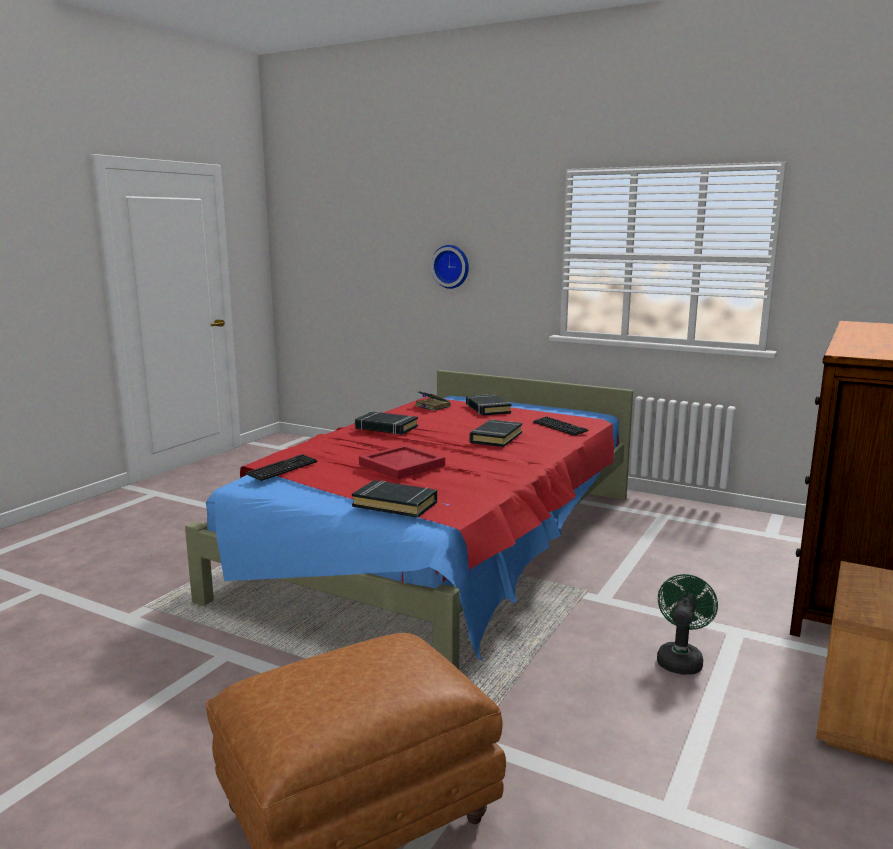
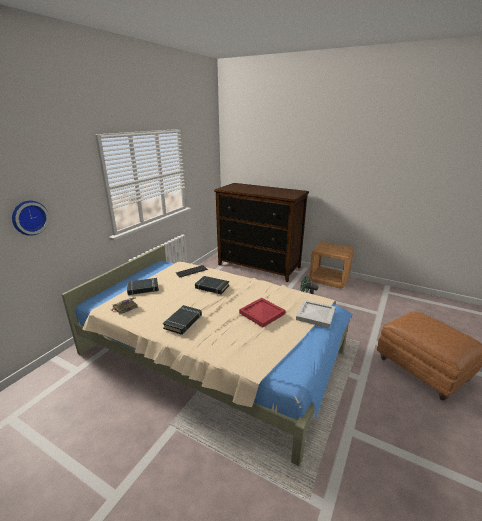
camera: 90 degrees left, 10 degrees up
red bed [185,370,633,669] -> beige bed [62,245,353,466]
keyboard [246,454,317,481] -> none
black book [352,480,437,518] -> white tray [296,300,335,328]

